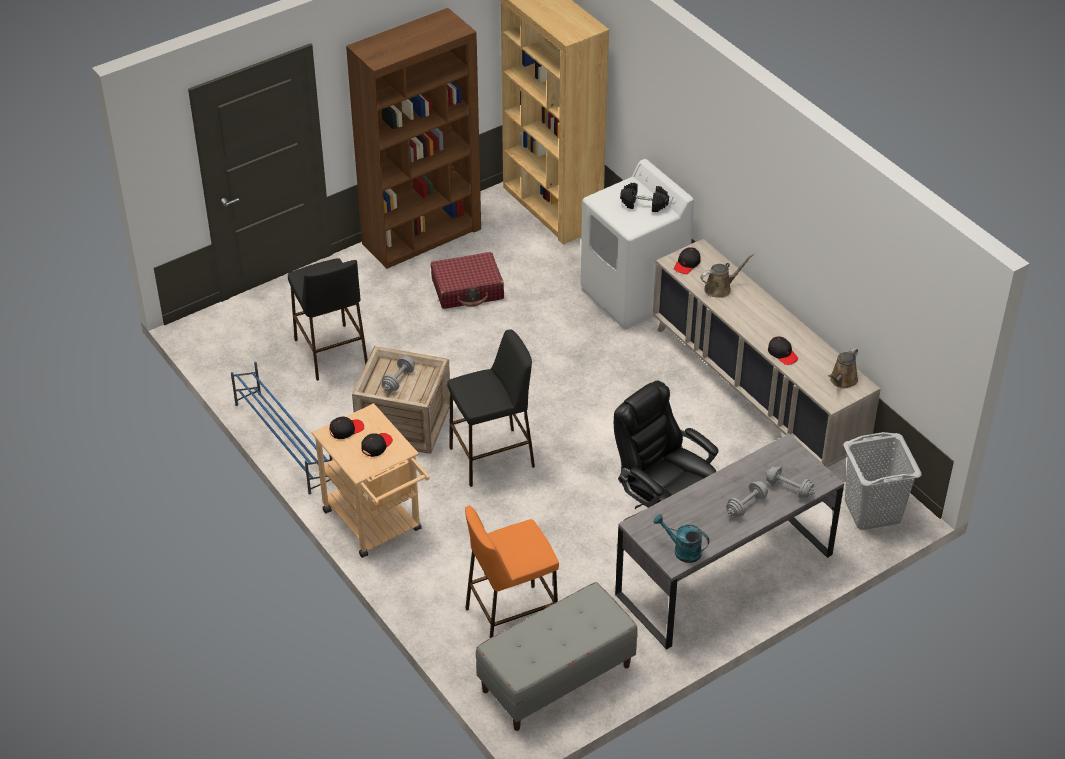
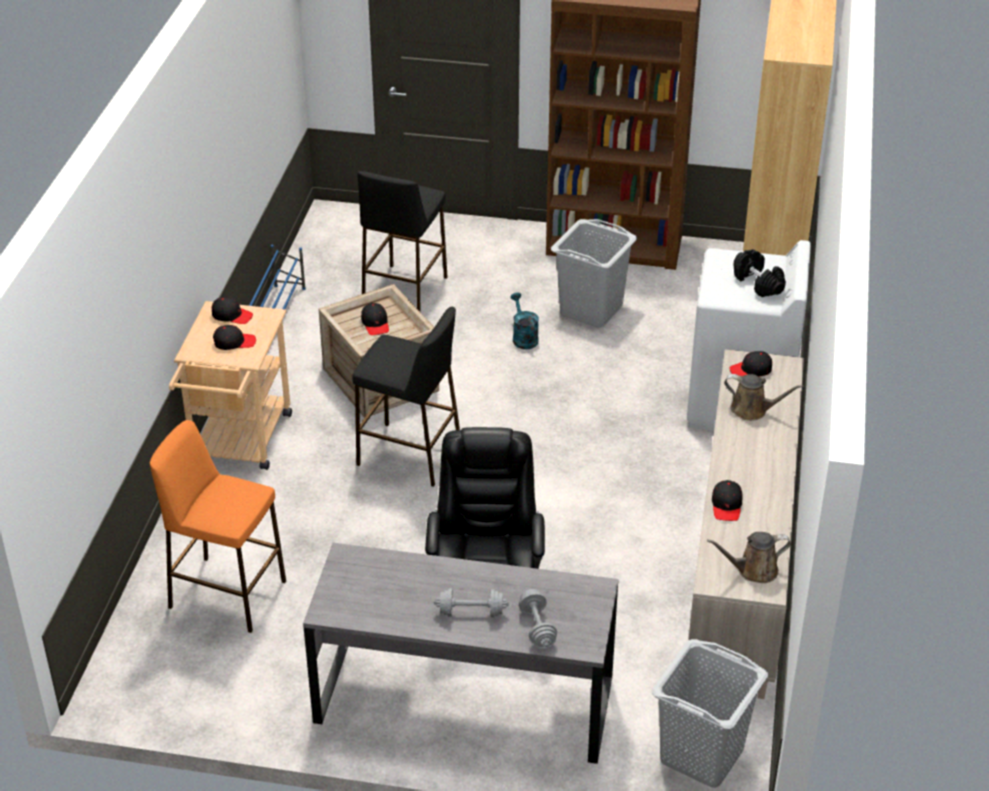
camera: 45 degrees right, 5 degrees down
grey dumbbell [382,356,415,392] -> black cap [361,303,389,335]
red suitcase [431,252,504,309] -> grey laundry basket [551,219,637,327]
grey bench [476,582,638,731] -> none
turquoise watering can [654,514,710,563] -> turquoise watering can moved to [510,293,539,349]

